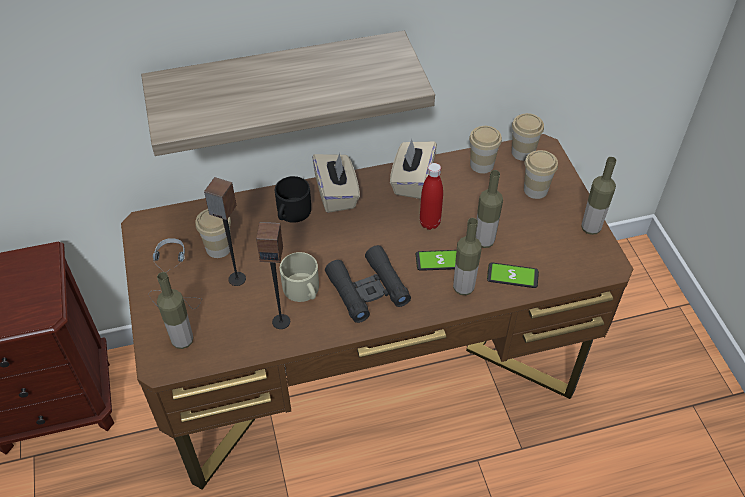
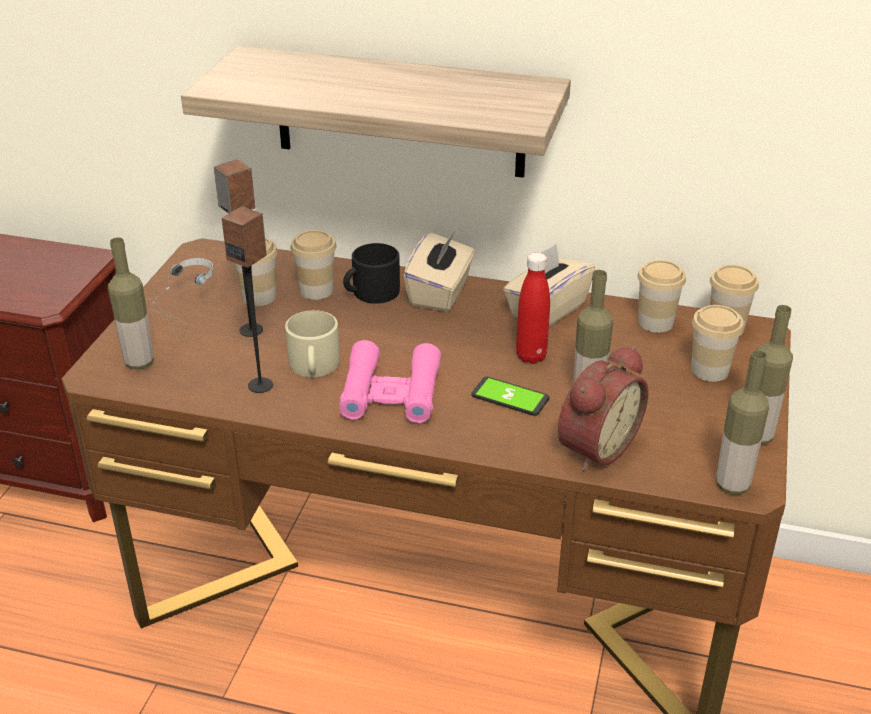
camera: 30 degrees right, 15 degrees down
black binoculars [325,245,411,323] -> pink binoculars [339,340,441,423]
bottle [453,218,482,295] -> bottle moved to [716,350,769,495]
phone [487,262,539,288] -> alarm clock [557,345,648,471]
none -> cup [291,230,337,300]

